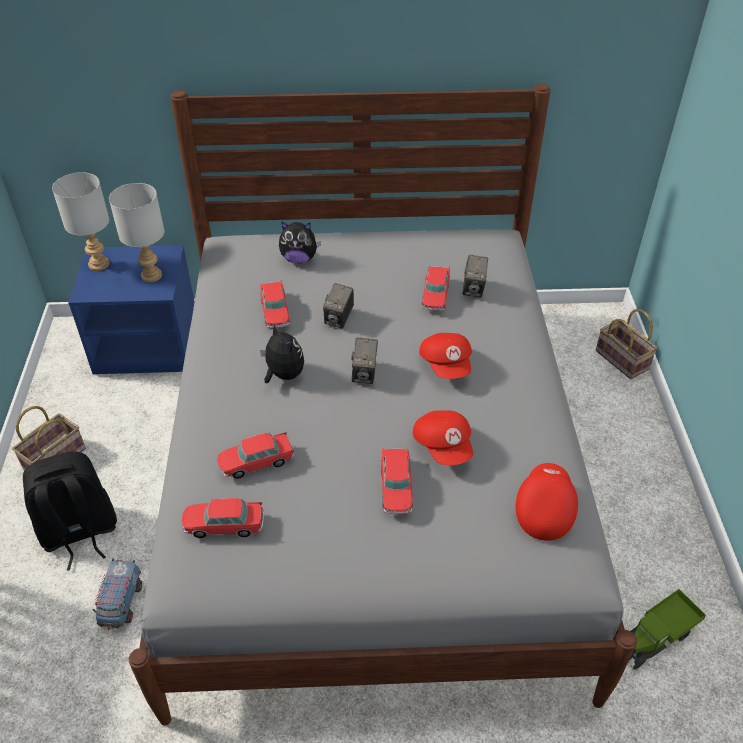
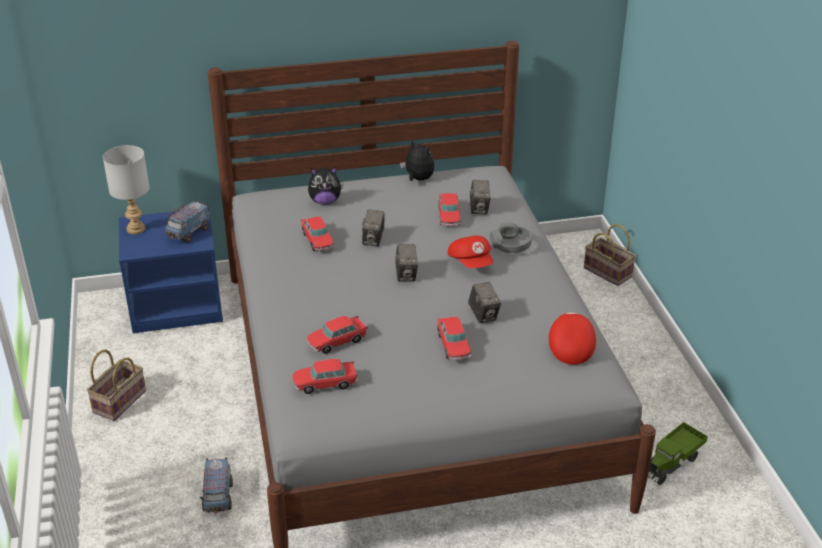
camera: 10 degrees left, 10 degrees down
black backpack [23,452,117,571] -> none
grey table lamp [109,183,164,282] -> toy truck [165,200,211,243]
plush toy [260,323,304,383] -> plush toy moved to [400,140,435,181]
red cap [413,410,473,465] -> camera [468,282,501,323]
none -> grey headphones [490,222,532,253]

